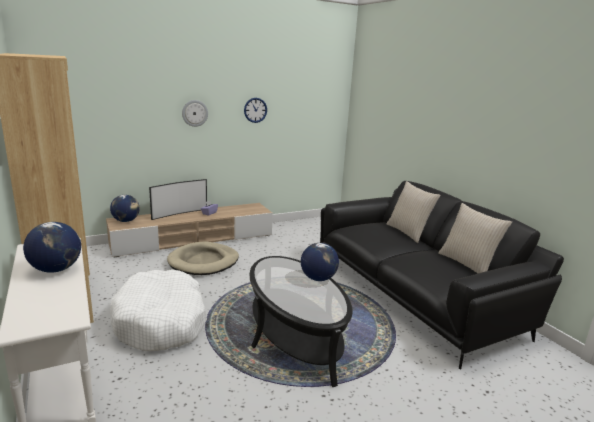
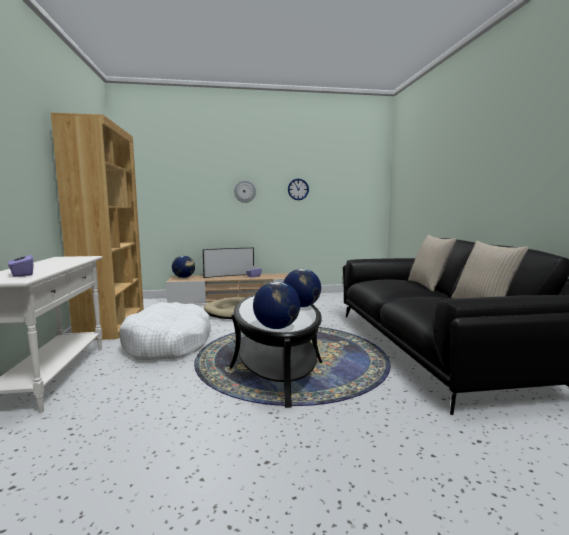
camera: 20 degrees right, 10 degrees down
globe [23,222,81,273] -> globe moved to [253,282,300,329]
none -> purple tissue box [8,251,33,277]

